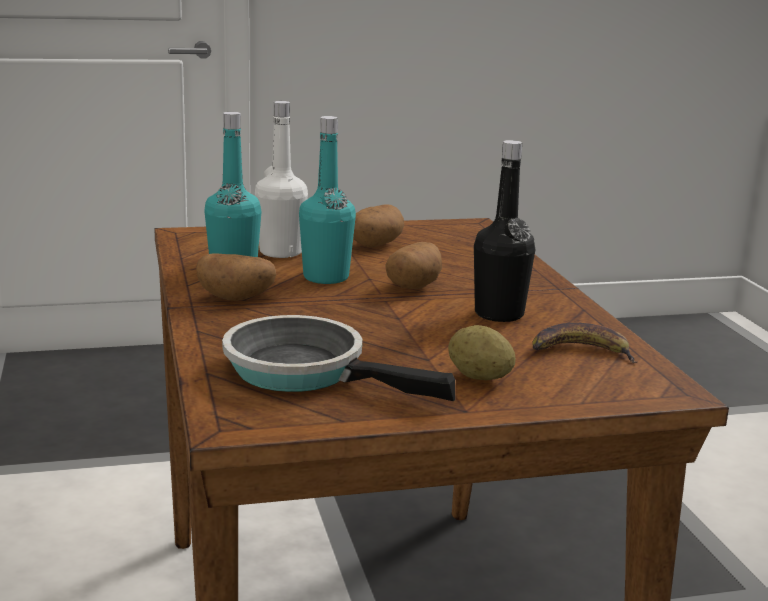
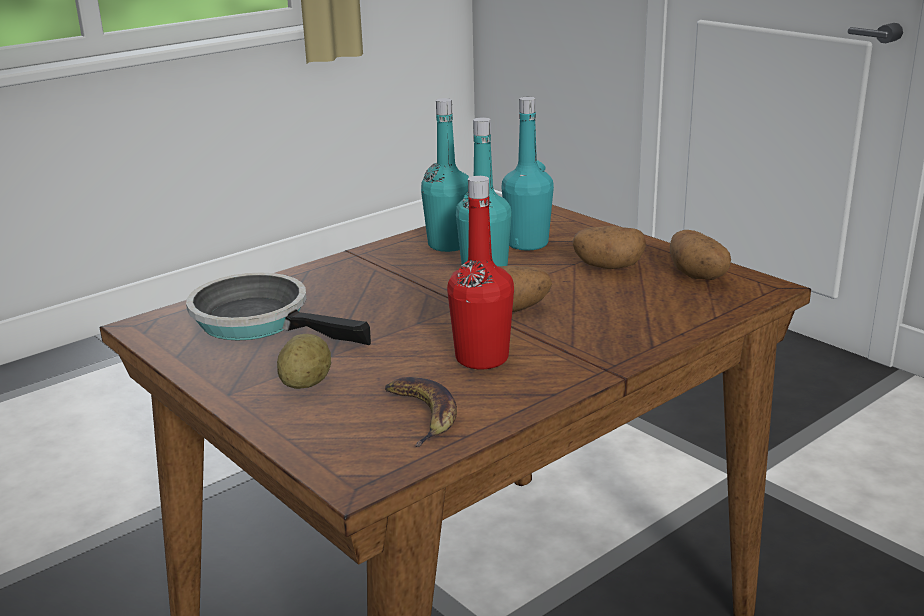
camera: 65 degrees right, 5 degrees up
potato [196,254,276,301] -> potato moved to [670,230,731,280]
frying pan [222,315,455,401] -> frying pan turned 60 degrees counterclockwise [186,273,371,345]
white bottle [255,101,308,258] -> turquoise bottle [502,97,554,251]
black bottle [474,140,536,322] -> red bottle [447,176,514,369]

